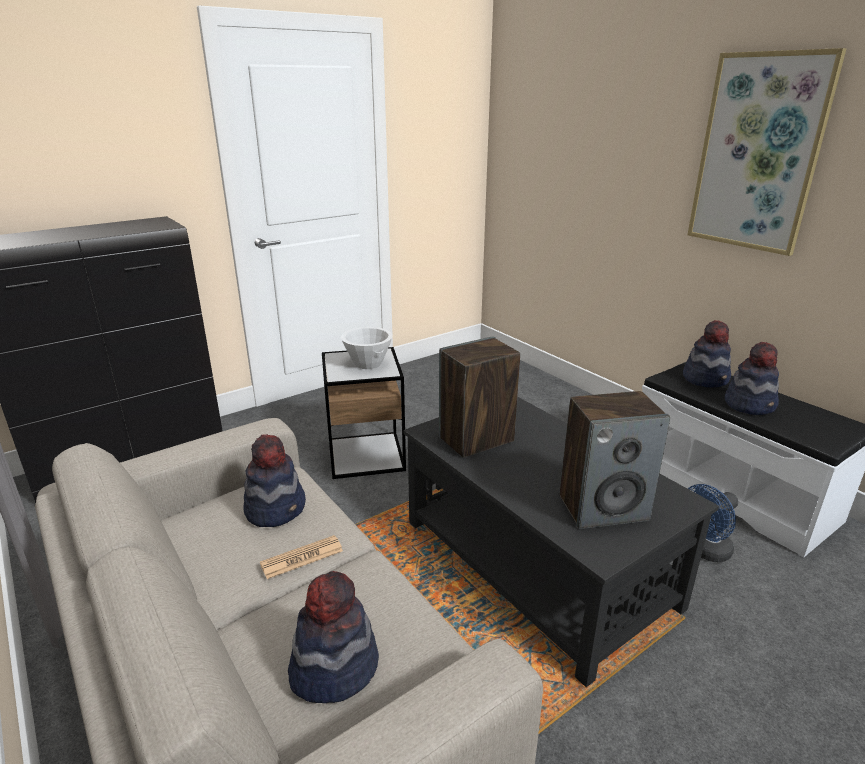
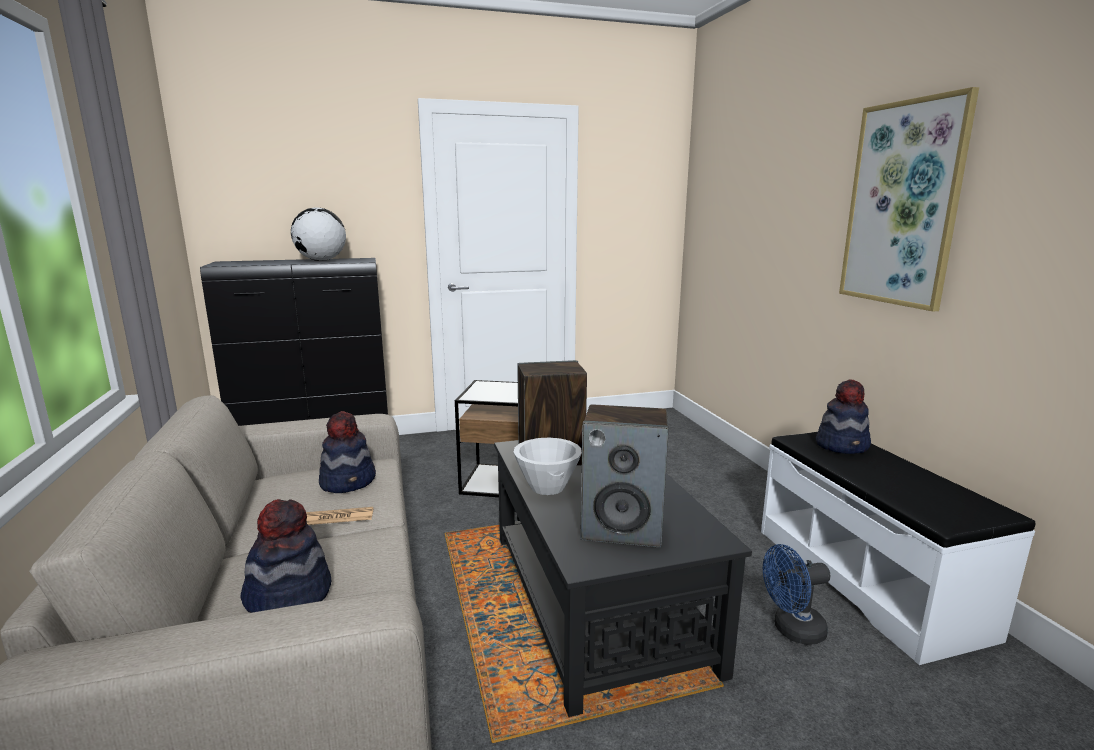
camera: 20 degrees right, 10 degrees down
white bowl [341,327,393,369] -> white bowl moved to [513,438,582,495]
hat [725,342,779,415] -> none
none -> globe [291,207,346,261]

